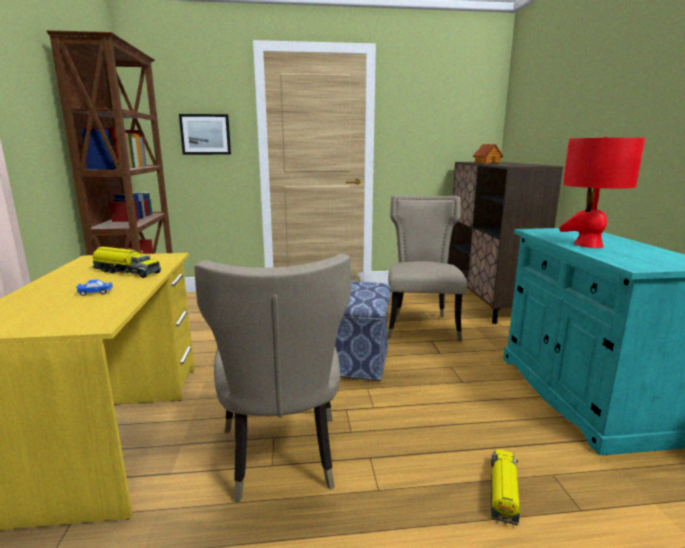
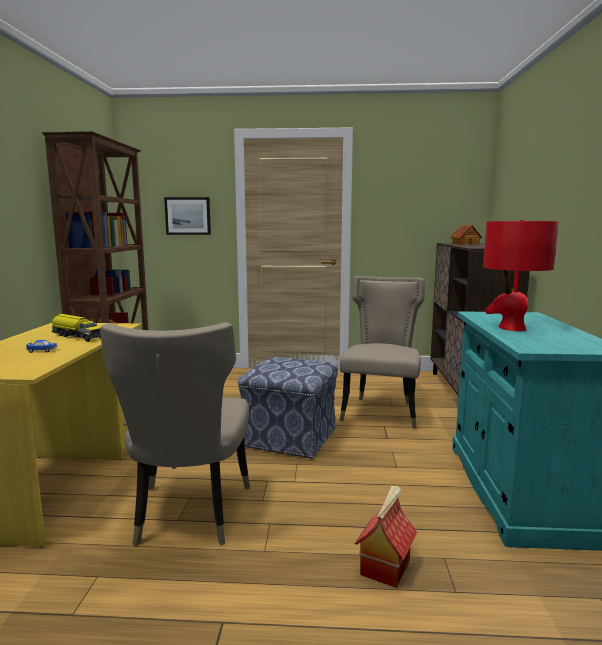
camera: 10 degrees right, 5 degrees down
toy truck [491,449,520,525] -> toy house [355,485,417,588]

